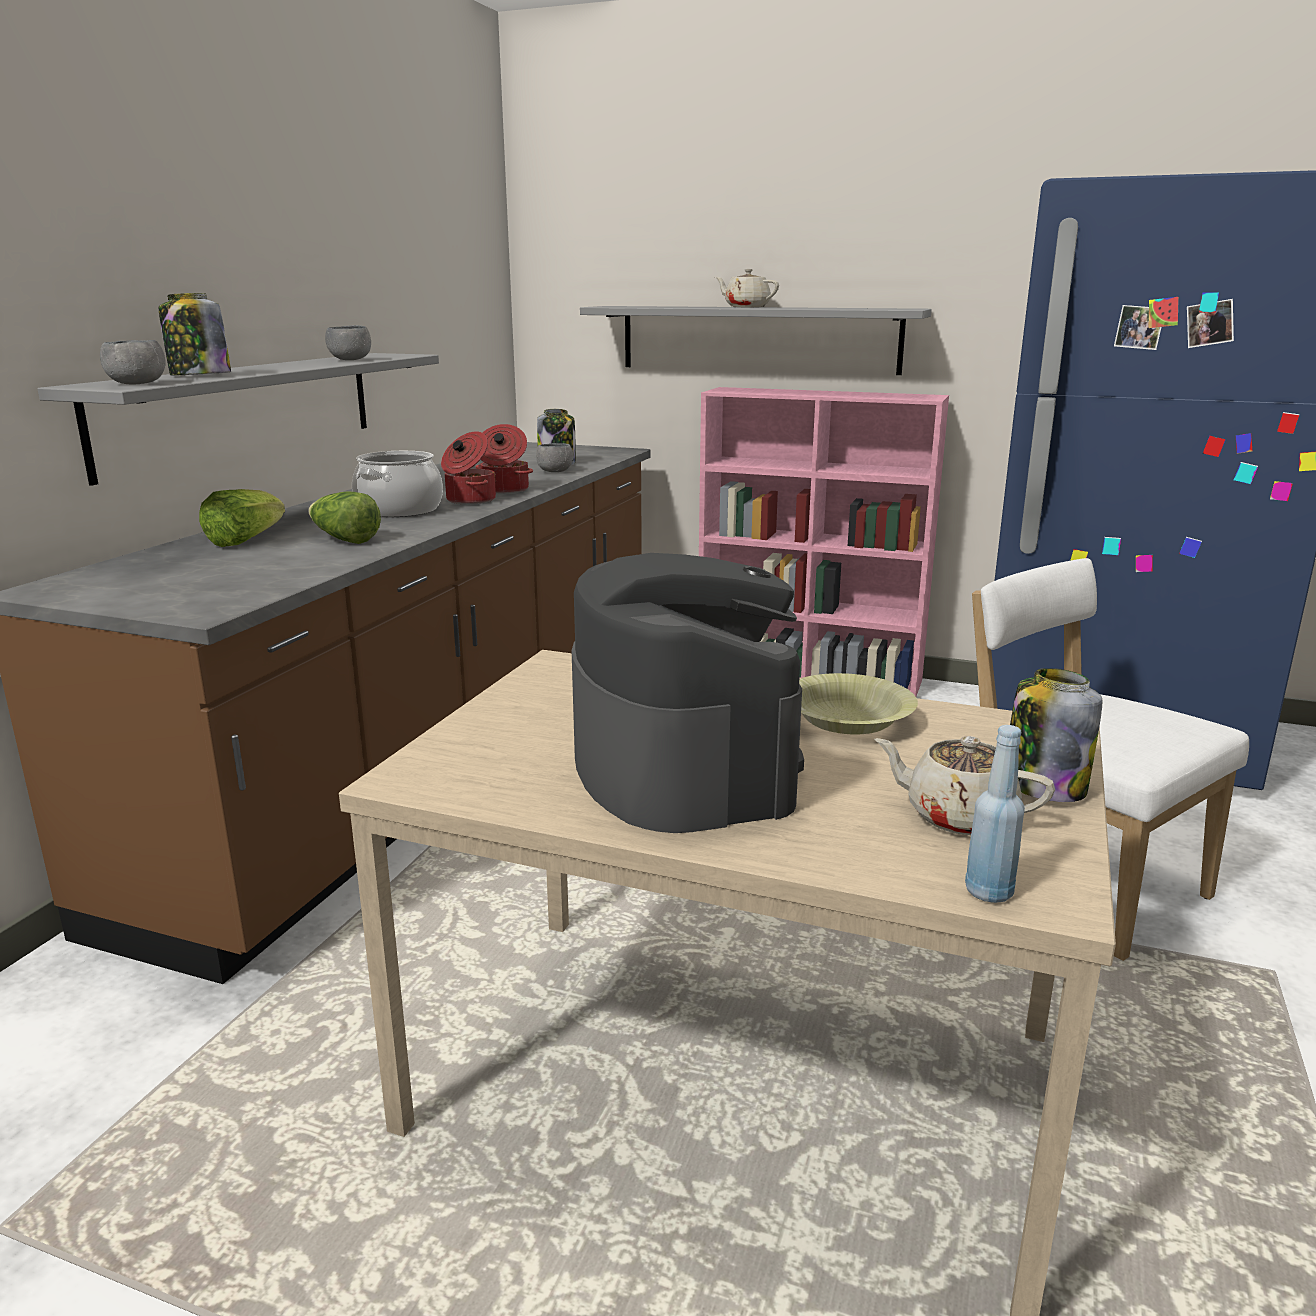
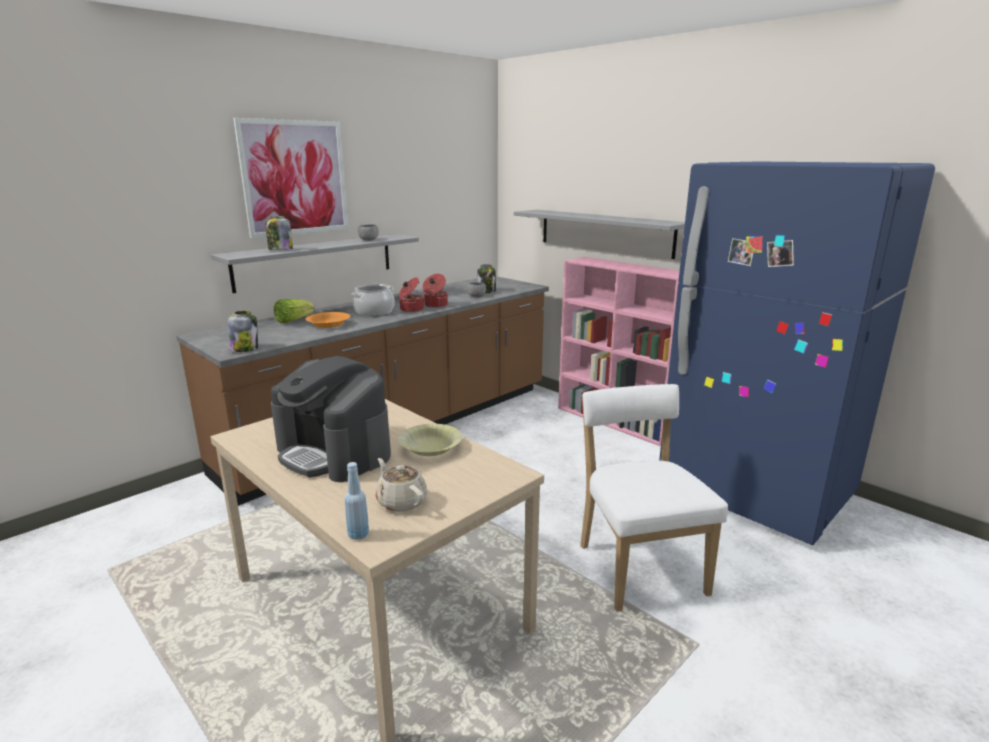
camera: 25 degrees right, 0 degrees up
grey bowl [100,340,166,384] -> none
lettuce [308,491,381,544] -> orange bowl [306,312,350,328]
coffee machine [572,553,804,833] -> coffee machine turned 120 degrees clockwise [271,356,391,482]
beige teapot [715,269,779,307] -> none
jar [1010,668,1102,802] -> jar moved to [228,311,258,352]
none -> picture [233,118,349,238]

